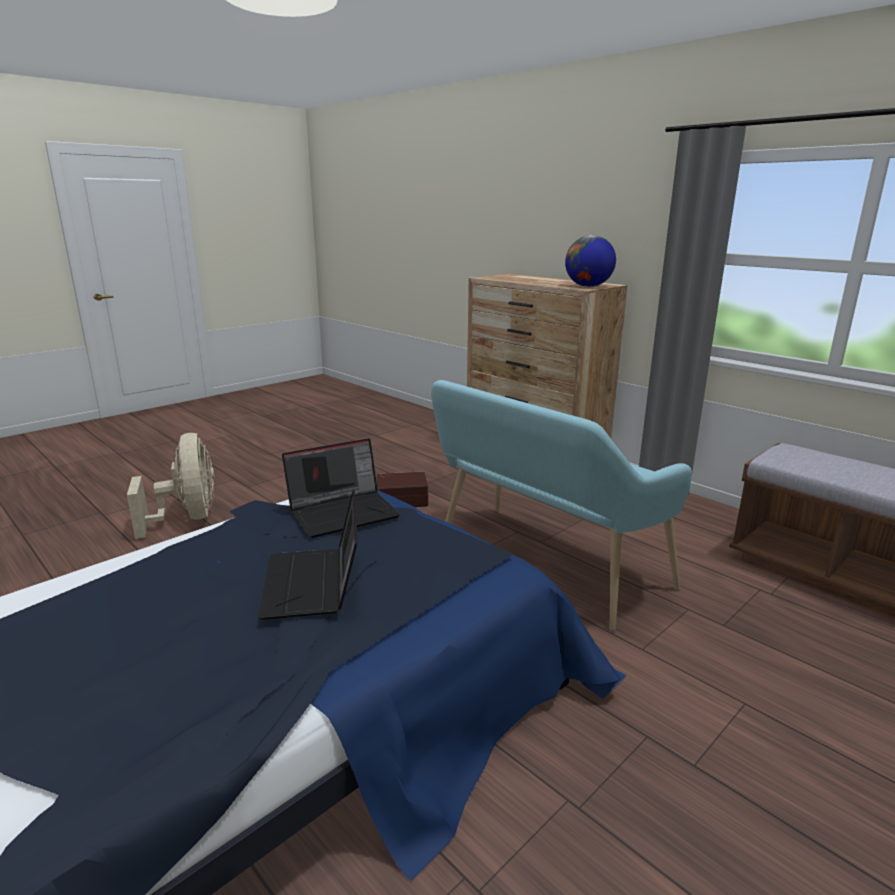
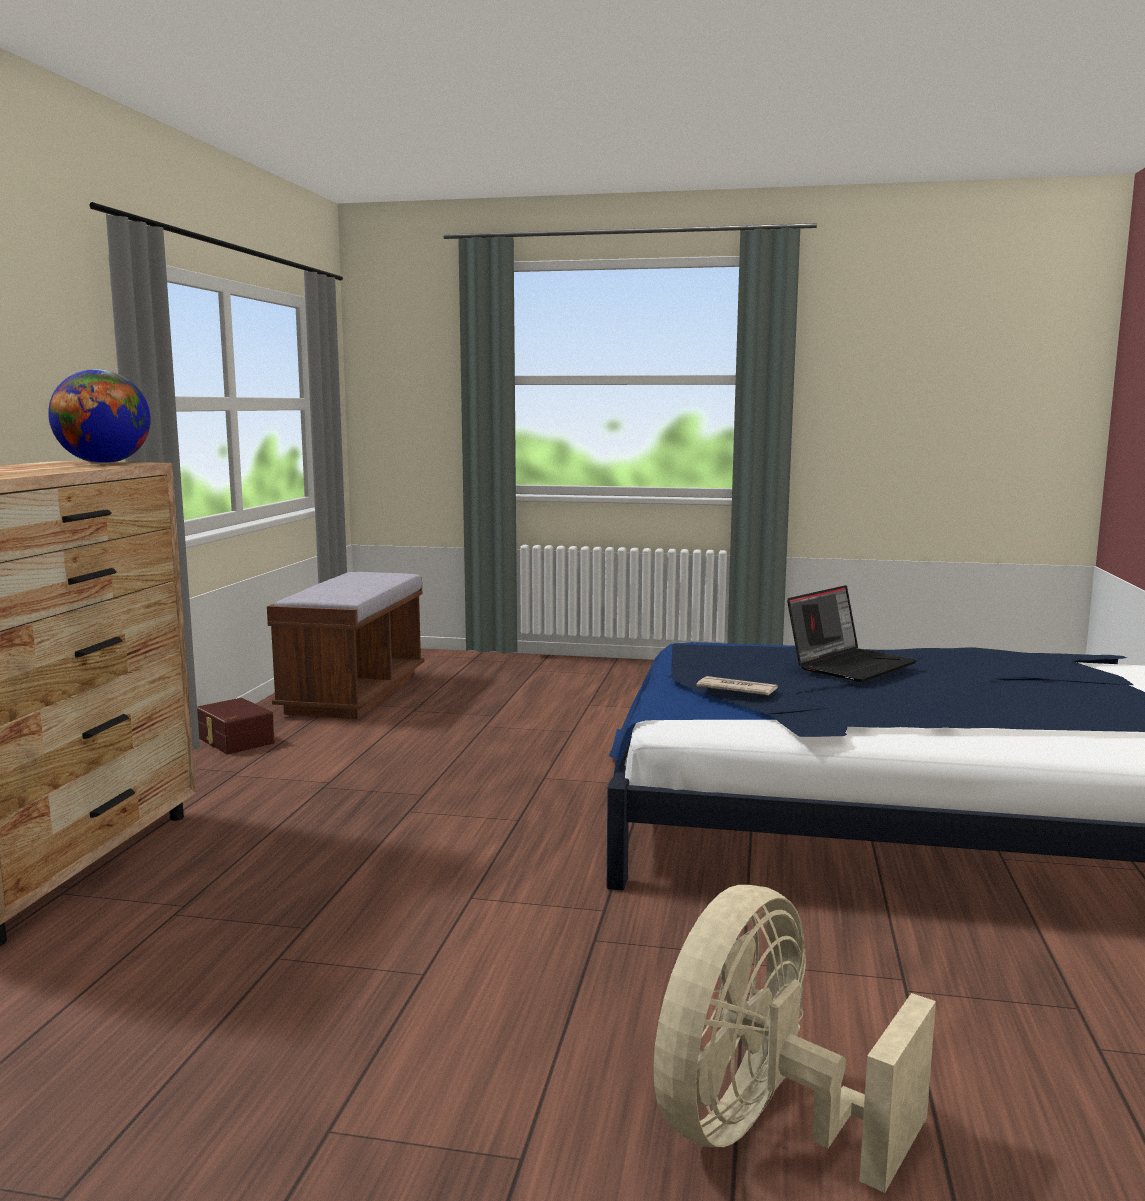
camera: 125 degrees left, 10 degrees down
laptop [282,438,400,538] -> newspaper [696,676,778,695]
brown storage box [377,472,428,507] -> brown storage box moved to [197,698,275,754]
turquoise bench [431,380,692,631] -> none

